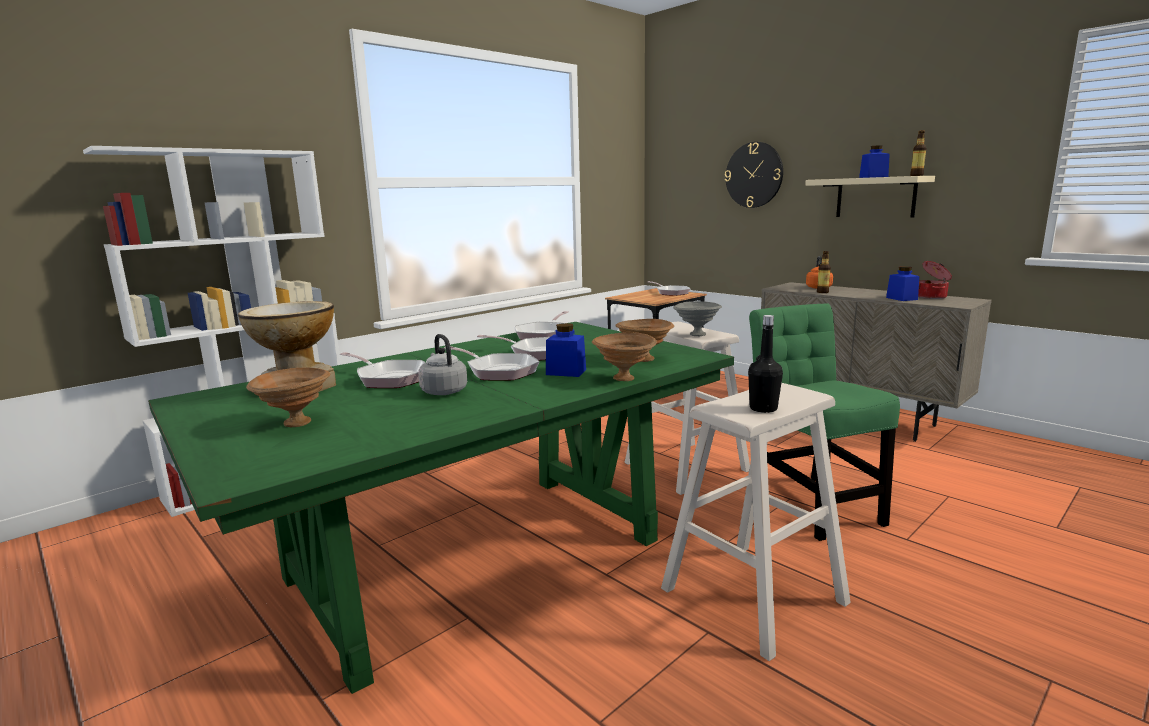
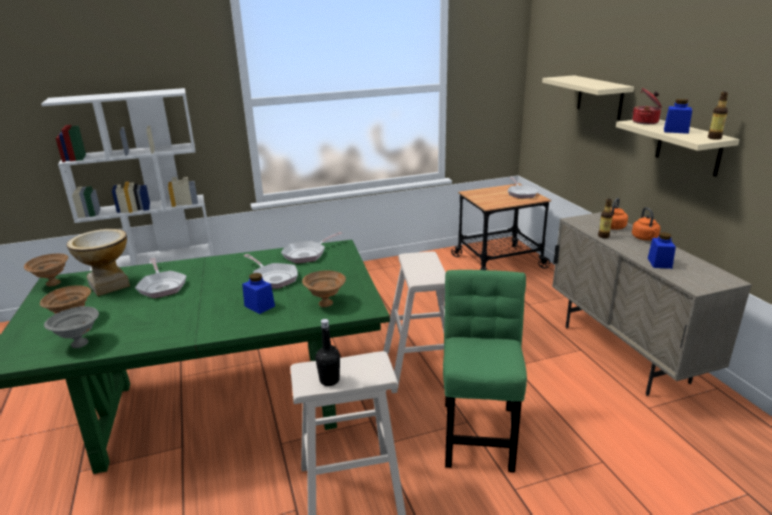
camera: 25 degrees right, 10 degrees up
grey kettle [418,334,467,395] -> none
frying pan [444,346,539,381] -> none
brown bowl [592,332,657,381] -> brown bowl moved to [24,253,68,286]
grey bowl [673,301,722,336] -> grey bowl moved to [44,306,99,348]
wall clock [725,142,783,208] -> beige shelf [542,75,634,120]
cooking pot [918,261,952,299] -> cooking pot moved to [632,88,662,124]
none -> orange kettle [632,207,660,241]

